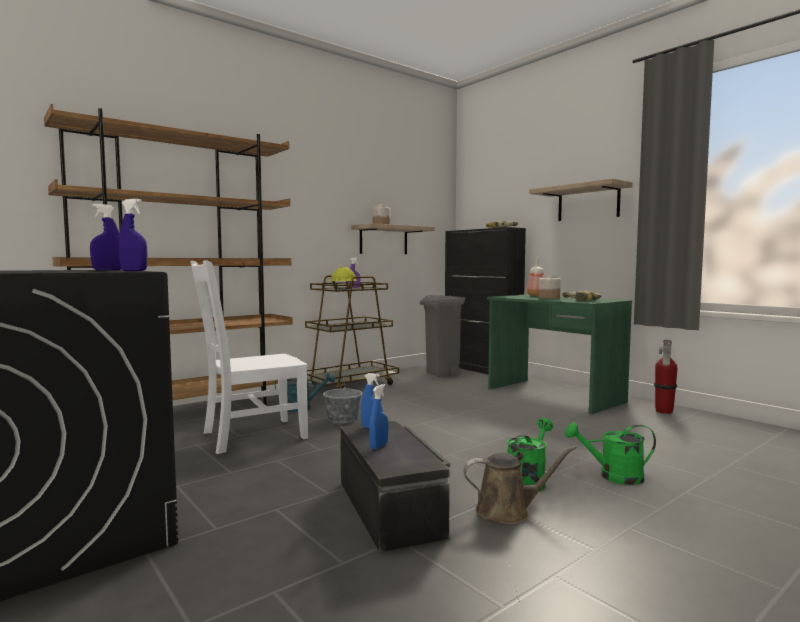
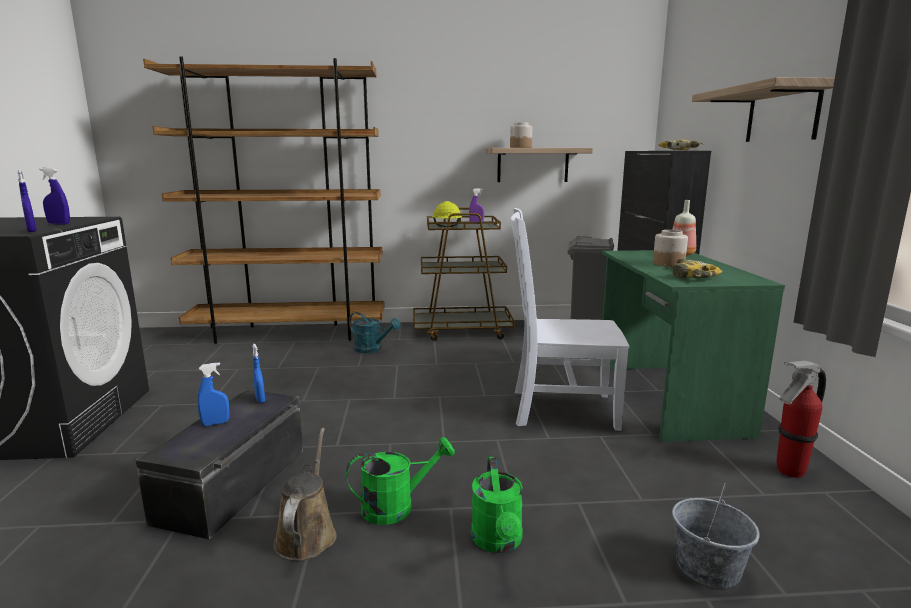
camera: 35 degrees right, 10 degrees up
white chair [190,260,308,454] -> white chair moved to [510,208,629,431]
grey bucket [323,377,362,423] -> grey bucket moved to [672,483,760,588]
brown watering can [463,446,577,525] -> brown watering can turned 120 degrees counterclockwise [273,428,337,561]
green watering can [565,422,656,485] -> green watering can turned 135 degrees counterclockwise [471,457,523,553]

